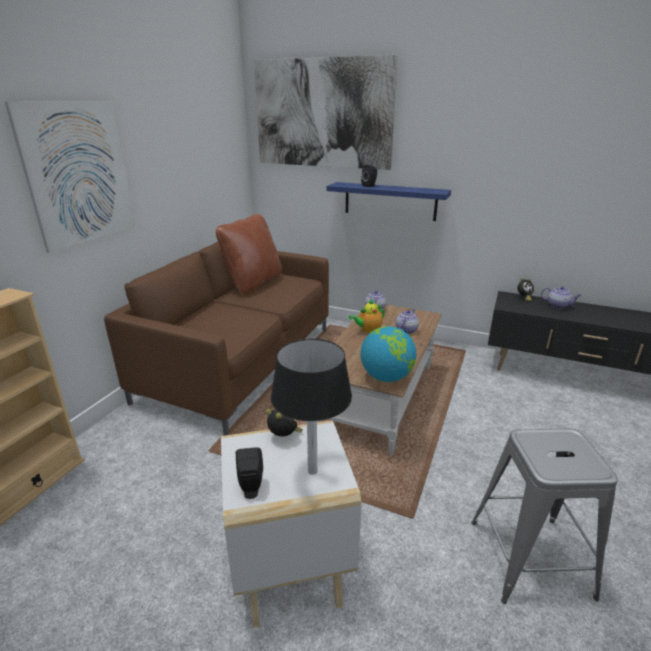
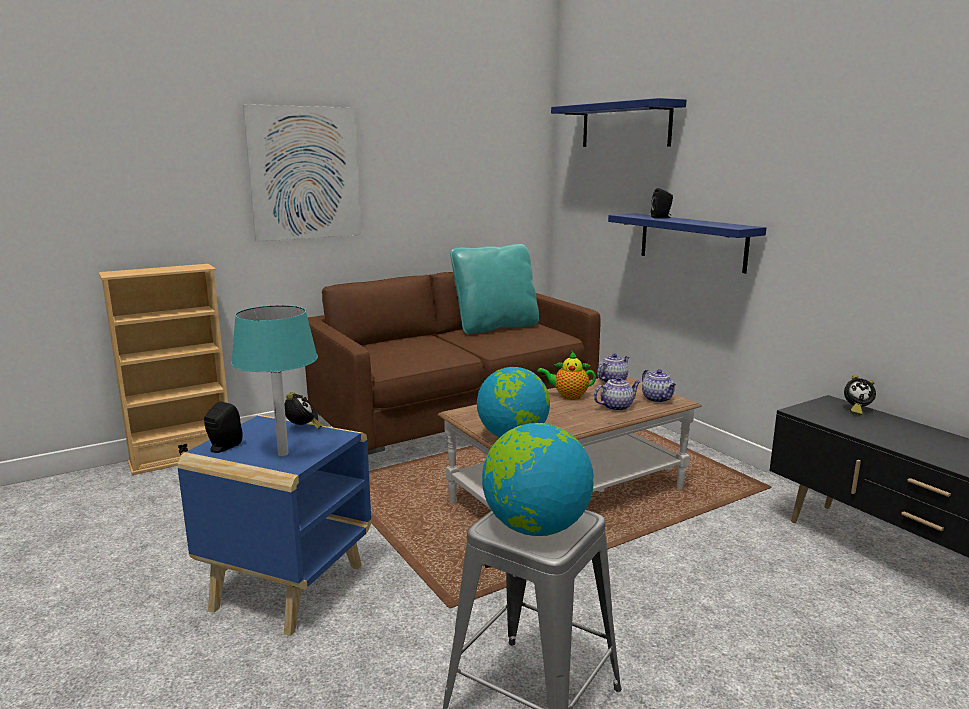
camera: 35 degrees right, 10 degrees down
brown pillow [216,214,282,295] -> turquoise pillow [450,244,539,334]
white side table [221,420,361,627] -> blue side table [177,415,371,636]
picture [254,55,398,170] -> blue shelf [551,98,686,147]
black table lamp [271,339,352,475] -> turquoise table lamp [231,305,318,456]
teapot [541,286,581,309] -> teapot moved to [642,369,676,403]
none -> globe [482,423,594,536]

